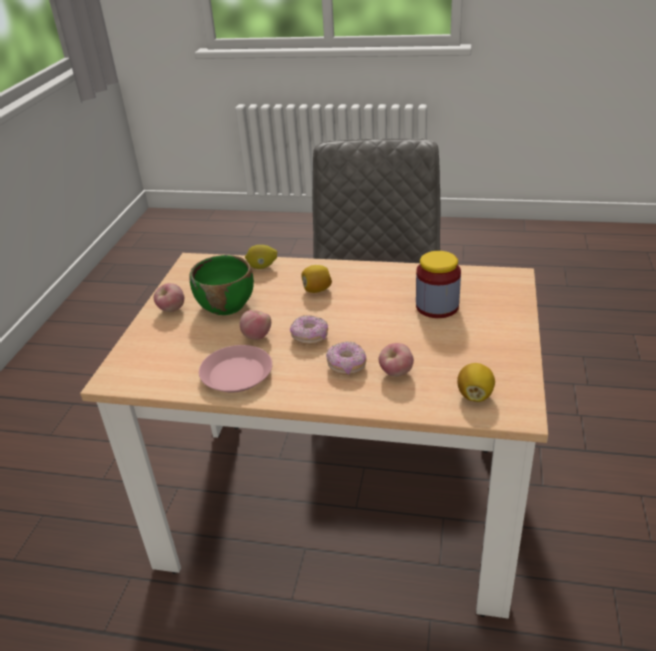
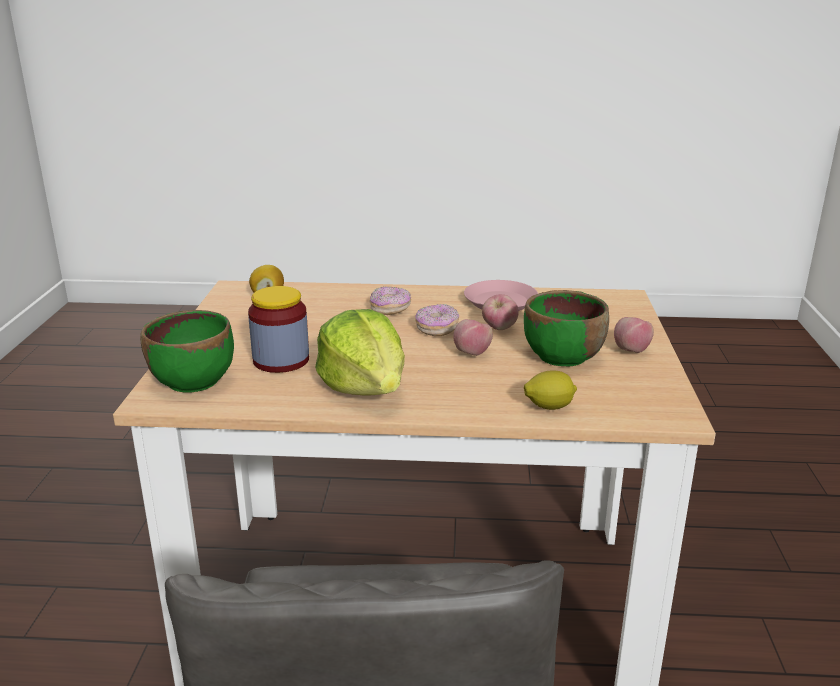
camera: 170 degrees right, 10 degrees down
lemon [301,265,332,293] -> none
apple [379,343,414,377] -> apple moved to [453,319,493,356]
none -> green bowl [140,310,234,393]
none -> lettuce [315,309,405,395]

